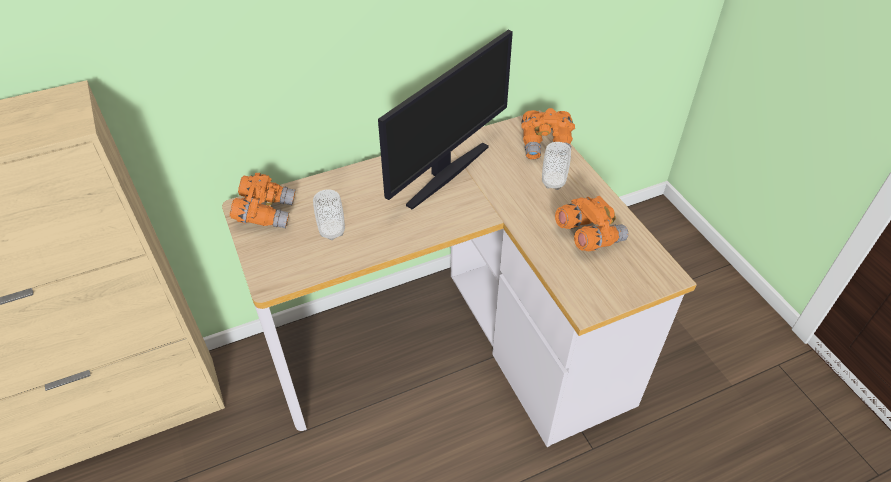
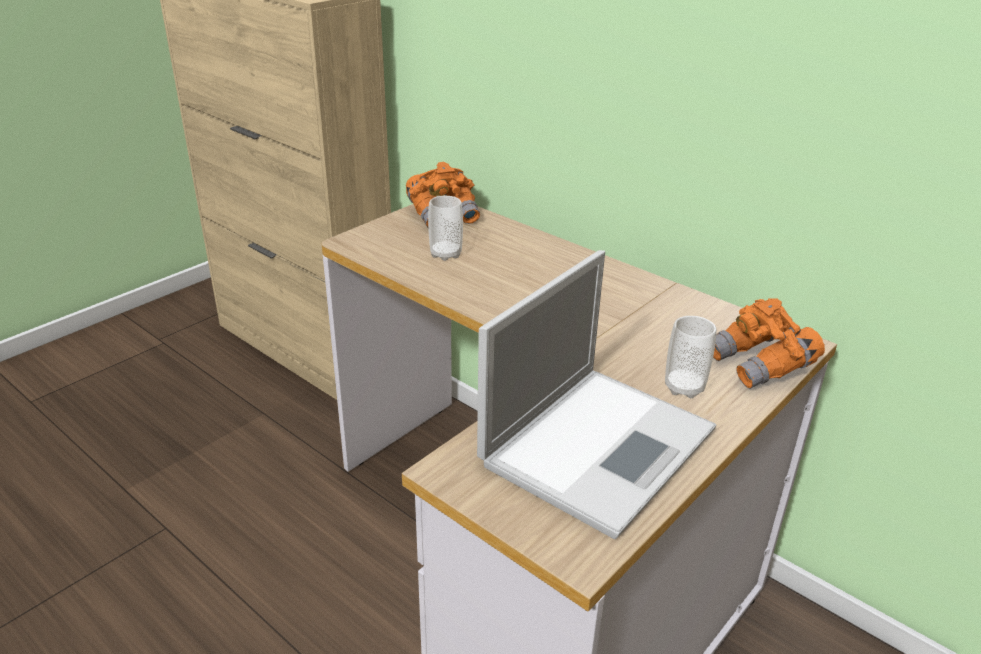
camera: 65 degrees right, 15 degrees down
monitor [378,30,513,210] -> none
orange binoculars [555,196,628,251] -> laptop [477,250,716,539]

